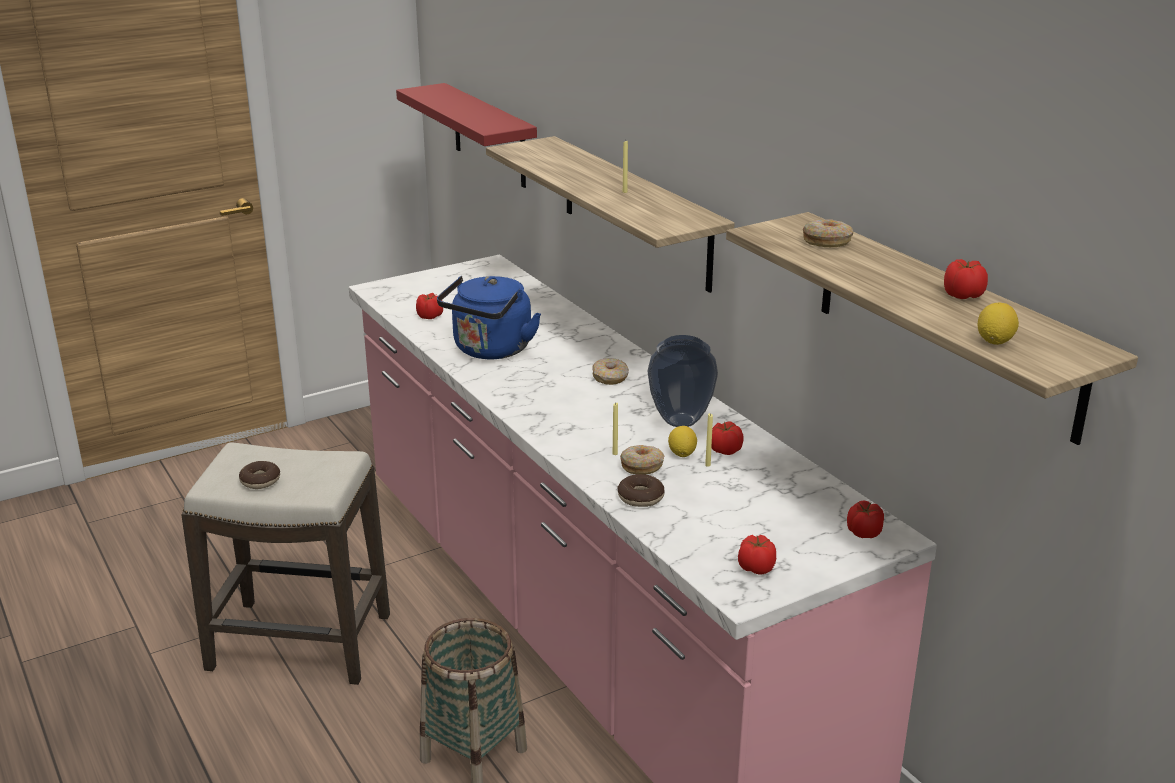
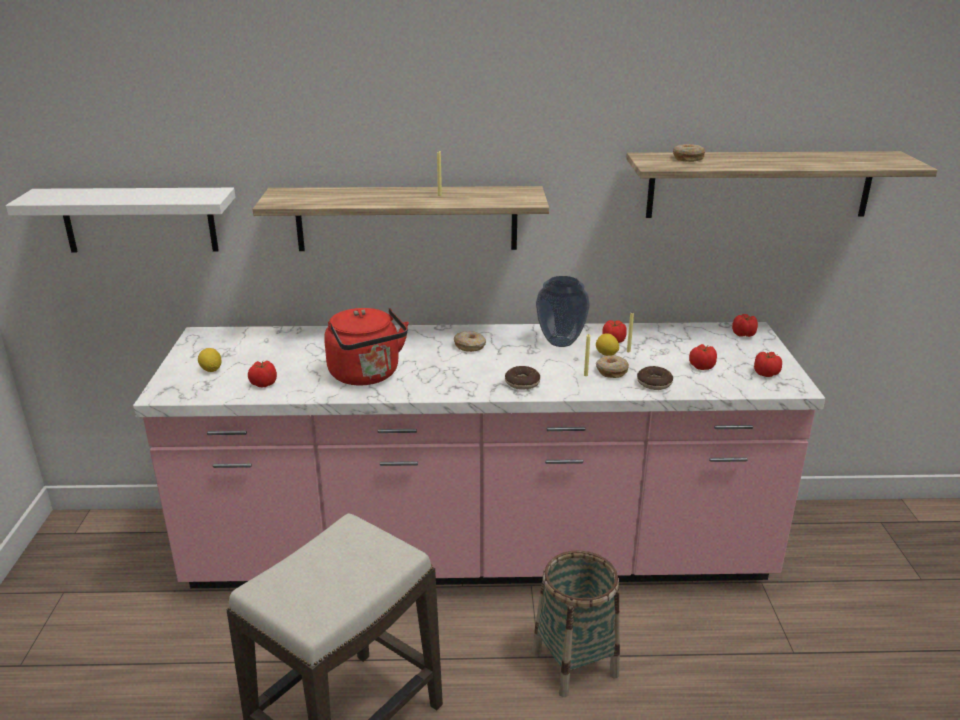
camera: 60 degrees left, 0 degrees up
donut [239,461,280,489] -> donut moved to [505,366,540,390]
red shelf [396,83,537,188] -> white shelf [6,188,235,253]
blue kettle [437,276,541,359] -> red kettle [324,308,409,385]
tomato [944,259,988,299] -> tomato moved to [689,344,717,370]
lemon [978,303,1019,345] -> lemon moved to [198,348,222,372]

